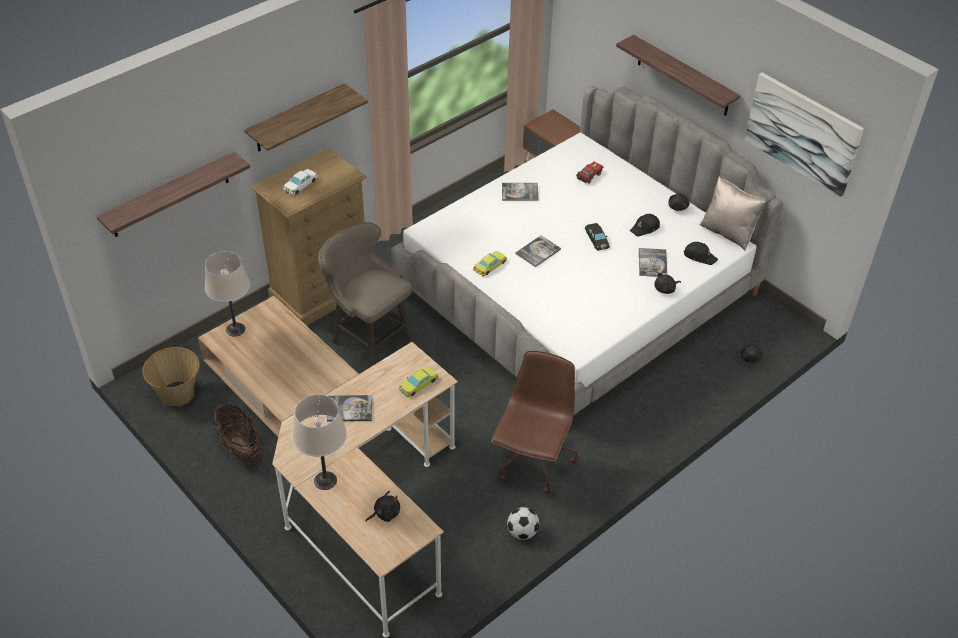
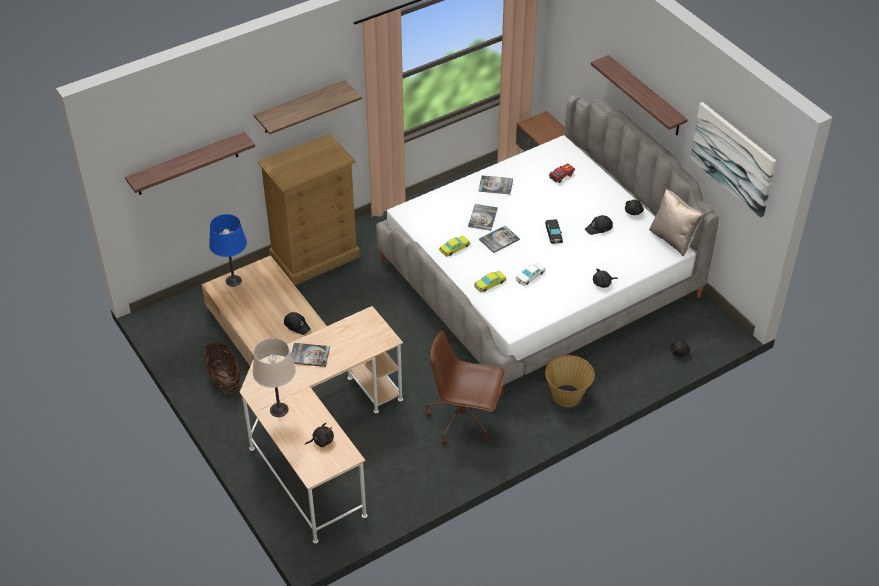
camera: 10 degrees right, 0 degrees up
basket [143,347,200,406] -> basket moved to [545,355,595,407]
beige table lamp [205,251,250,336] -> blue table lamp [209,214,247,287]
white toy car [283,169,318,195] -> white toy car moved to [516,262,546,286]
beige stool [318,222,412,367] -> none
yellow toy car [399,366,439,397] -> yellow toy car moved to [474,271,507,292]
brown office chair [491,351,578,494] -> brown office chair turned 105 degrees counterclockwise [425,330,506,445]
football [507,507,539,540] -> none
book [639,248,667,277] -> book moved to [468,204,498,231]
black cap [683,242,718,265] -> black cap moved to [284,312,311,335]

